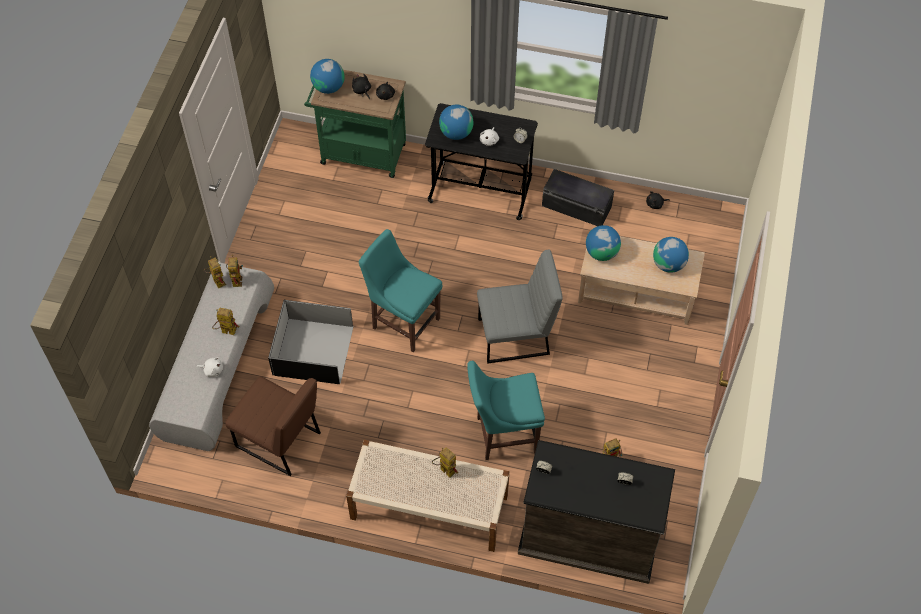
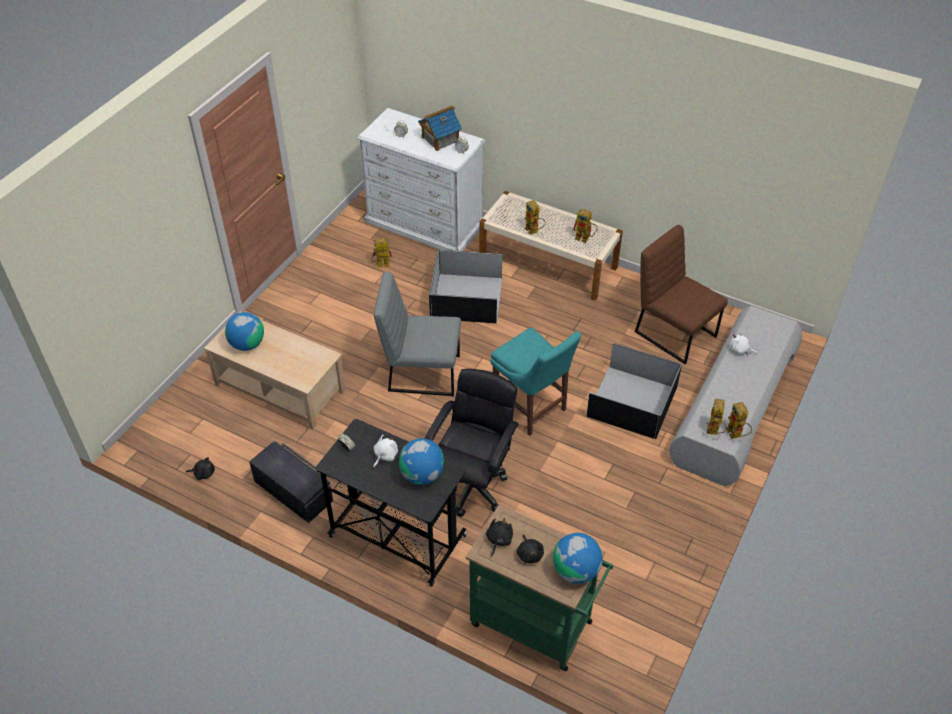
camera: 165 degrees left, 10 degrees down
toy robot [212,308,239,335] -> toy robot moved to [572,209,598,243]
turquoise chair [467,361,545,460] -> black storage box [429,249,503,323]
black dresser [518,440,675,584] -> white dresser [357,108,486,251]
globe [586,225,621,261] -> none
none -> toy house [418,105,462,151]
none -> black office chair [425,369,519,517]

